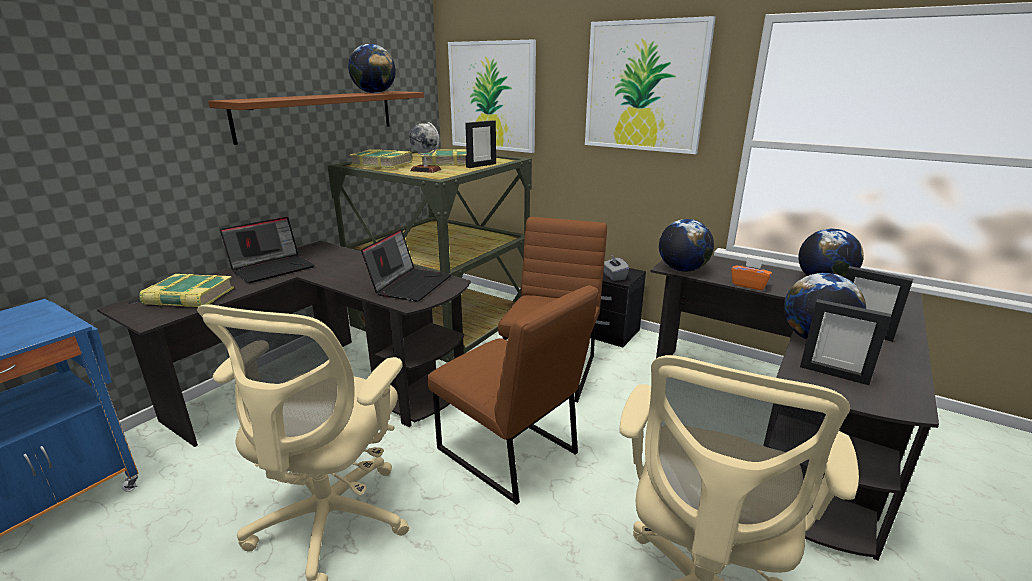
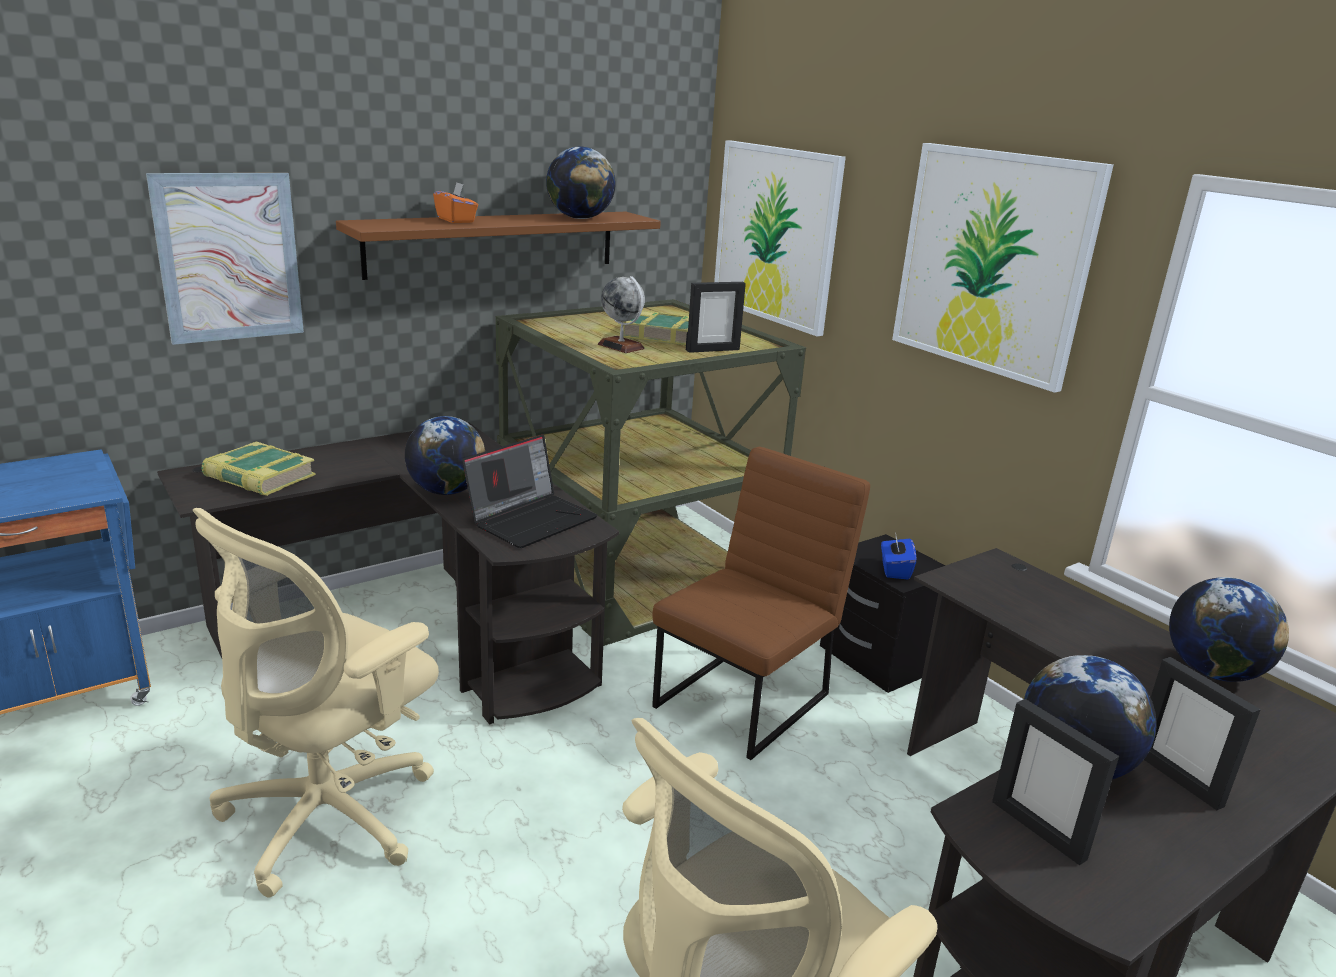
camera: 20 degrees right, 0 degrees up
laptop [220,217,315,283] -> none
book [349,149,413,168] -> none
brown chair [427,285,599,505] -> none
grey tissue box [604,255,629,281] -> blue tissue box [881,536,916,580]
globe [659,219,714,272] -> globe moved to [405,416,485,495]
orange tissue box [731,257,772,291] -> orange tissue box moved to [433,182,478,223]
none -> picture [146,173,304,345]

